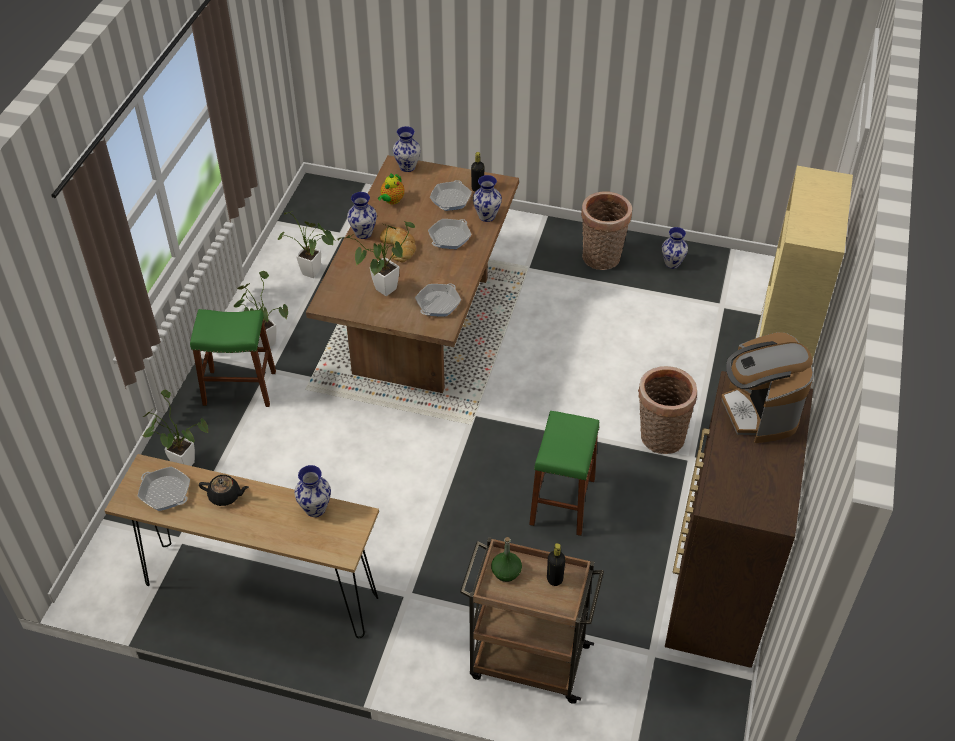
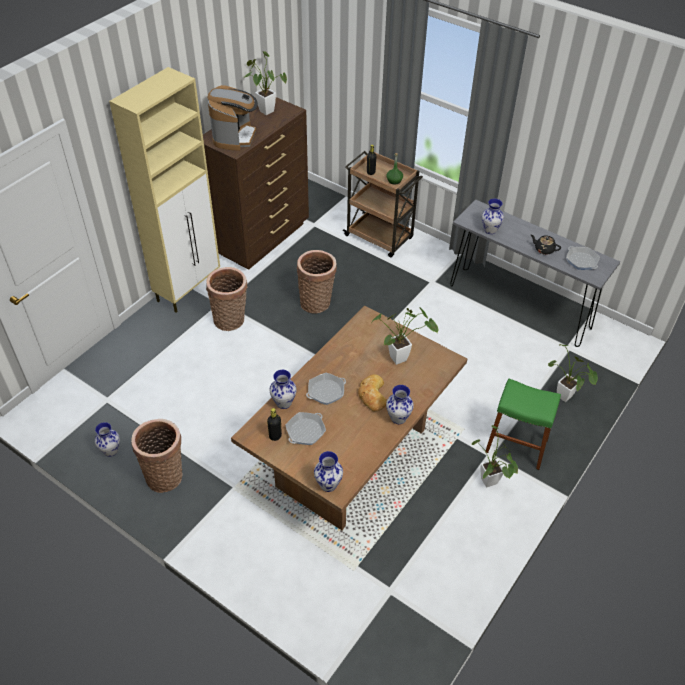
camera: 160 degrees left, 0 degrees up
brown console table [105,454,379,638] -> grey console table [450,200,620,347]
potted plant [278,211,335,278] -> potted plant moved to [243,51,287,115]
teapot [378,173,404,204] -> none
frying pan [415,283,461,317] -> none
green stool [529,411,600,536] -> basket [297,250,337,313]

